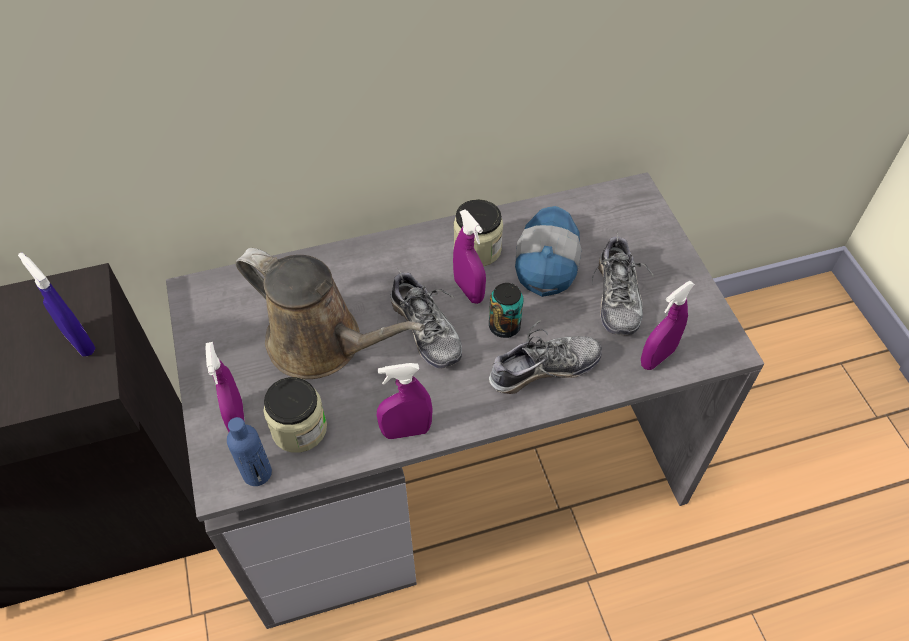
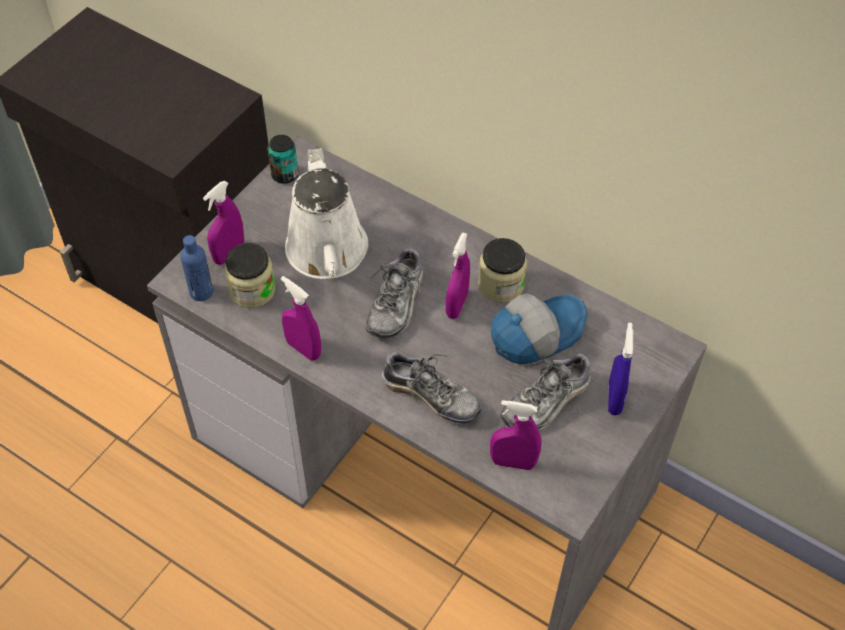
camera: 50 degrees right, 0 degrees up
blue spray bottle [18,252,96,356] -> blue spray bottle moved to [608,323,633,416]
brown watering can [236,248,425,379] -> white watering can [285,148,368,279]
can [489,283,524,338] -> can moved to [268,135,298,184]

